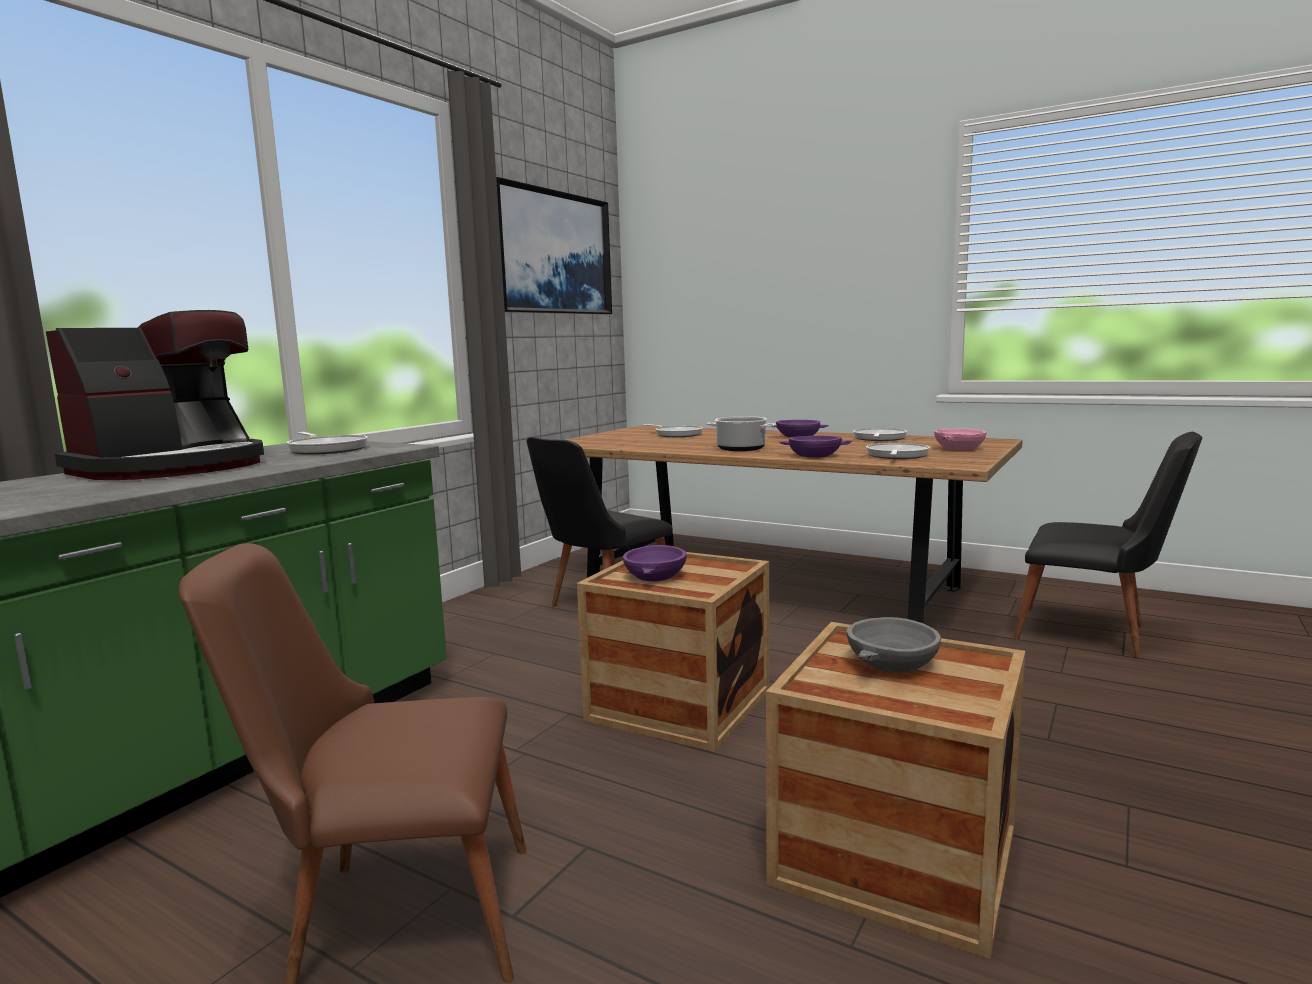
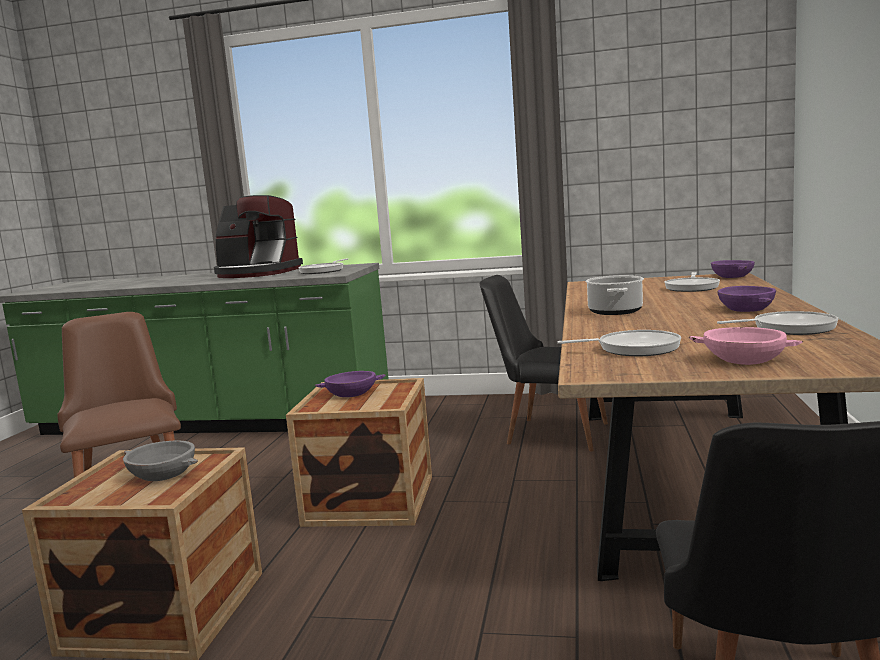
camera: 70 degrees right, 0 degrees up
picture [496,177,612,315] -> none
purple bowl [779,436,852,458] -> purple bowl moved to [711,260,755,278]

